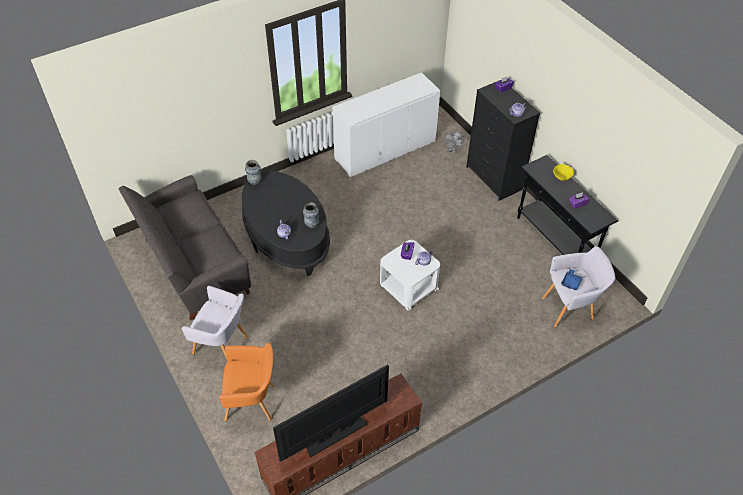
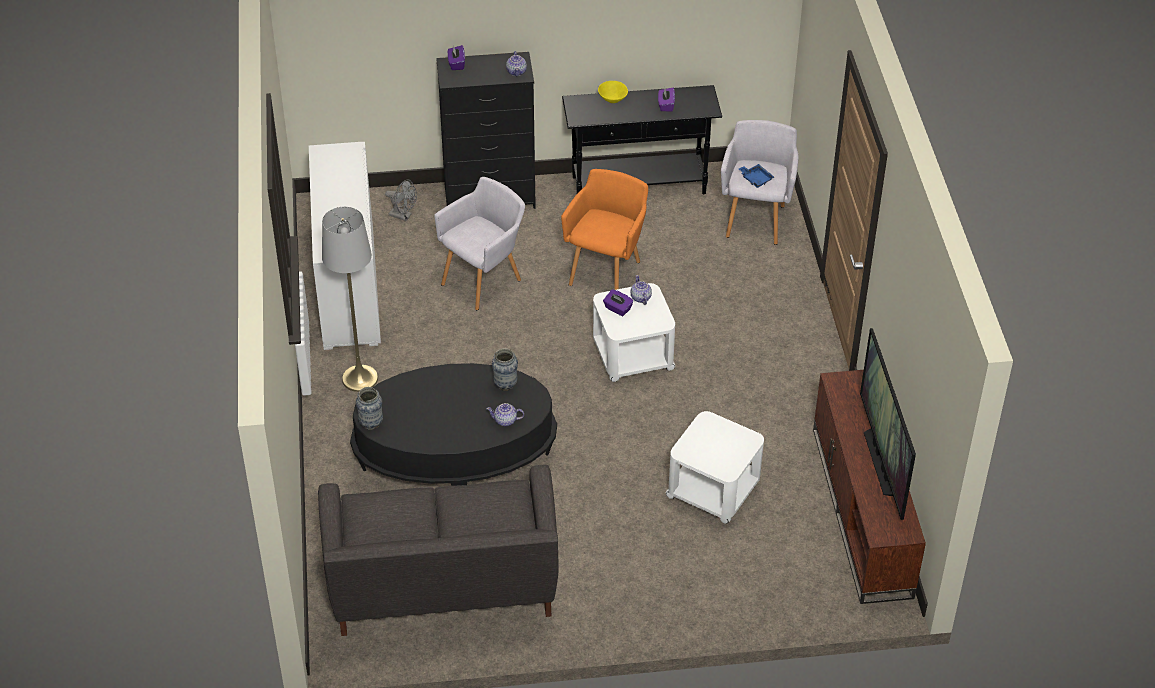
camera: 65 degrees left, 5 degrees down
grey armchair [182,286,248,359] -> grey armchair moved to [434,177,525,310]
orange armchair [219,343,274,422] -> orange armchair moved to [561,169,648,290]
none -> grey floor lamp [322,207,378,392]
none -> white side table [666,411,764,524]

